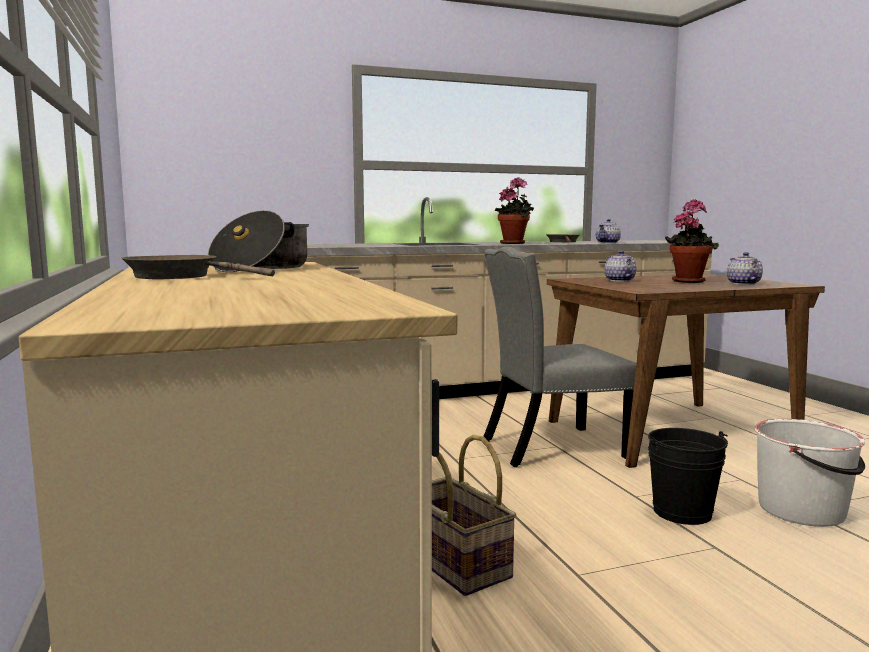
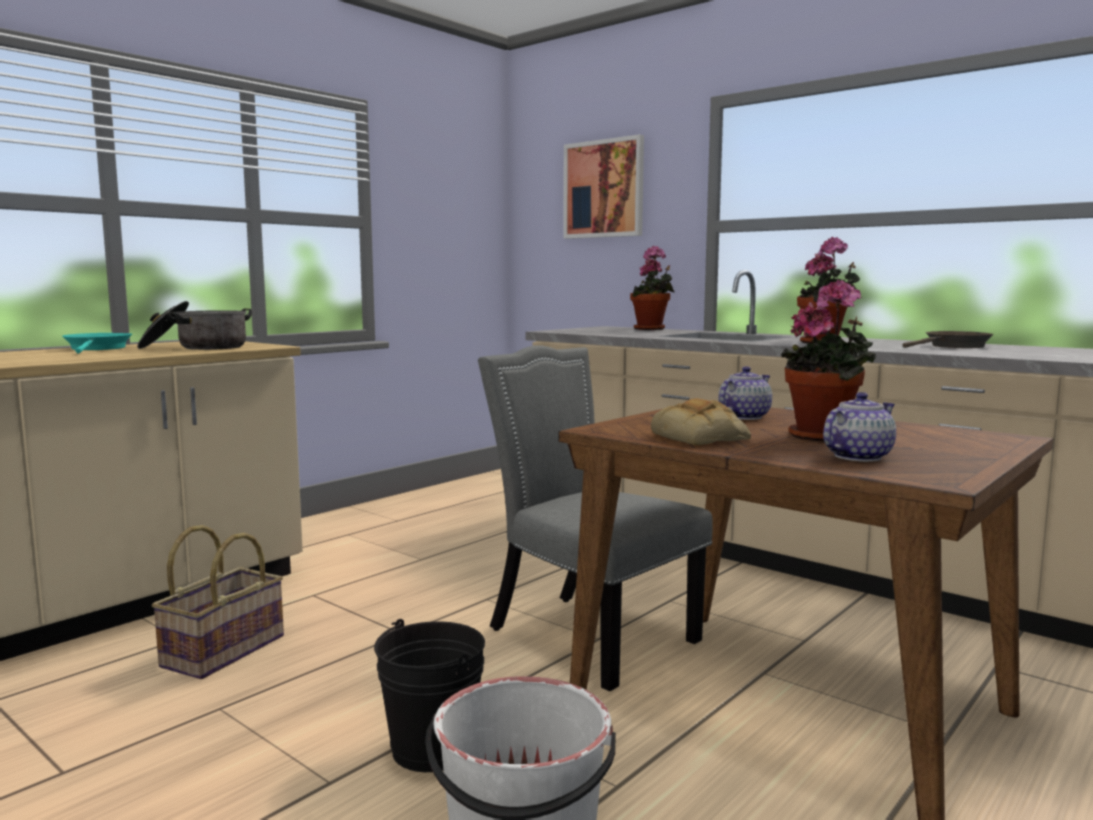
camera: 60 degrees right, 0 degrees up
brown frying pan [121,255,275,279] -> turquoise frying pan [62,333,132,353]
teapot [596,219,621,243] -> none
none -> picture [563,134,644,239]
none -> potted plant [630,246,674,330]
none -> bread [651,398,751,445]

